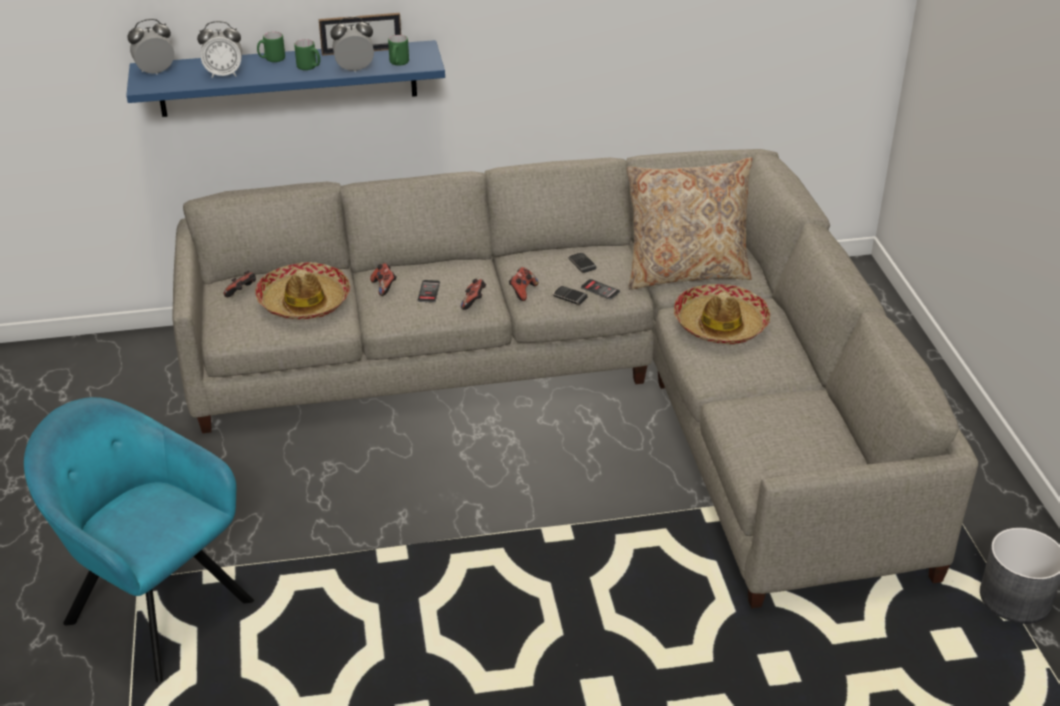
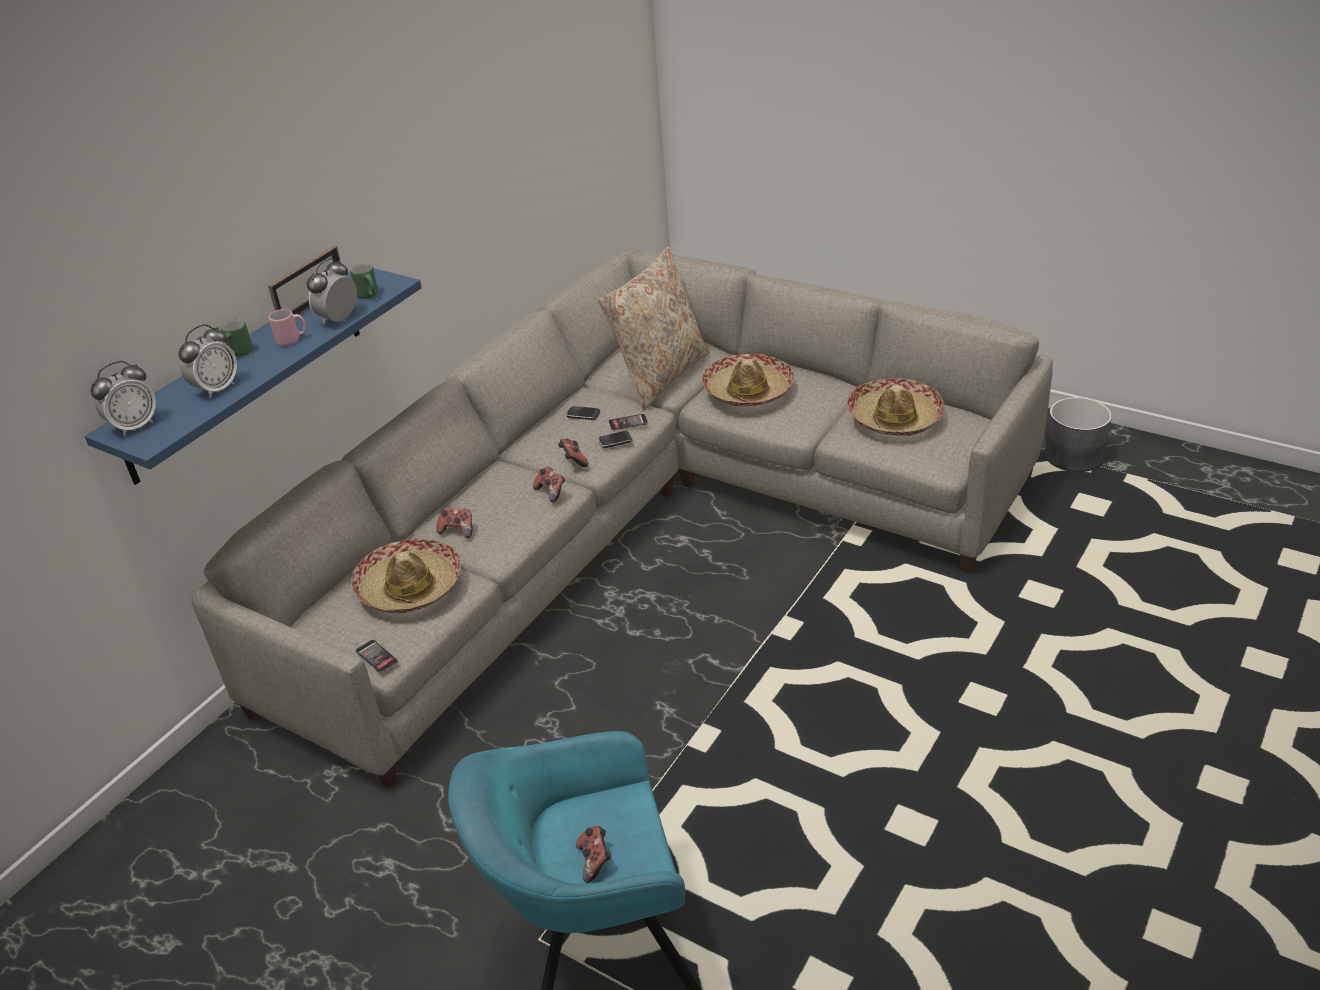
camera: 45 degrees left, 0 degrees up
alarm clock [127,19,174,75] -> alarm clock turned 150 degrees counterclockwise [91,361,156,436]
game controller [224,271,256,297] -> game controller moved to [576,826,611,883]
green mug [294,39,320,70] -> pink mug [268,309,306,346]
phone [418,280,440,303] -> phone moved to [356,640,398,673]
none -> hat [847,378,945,436]

